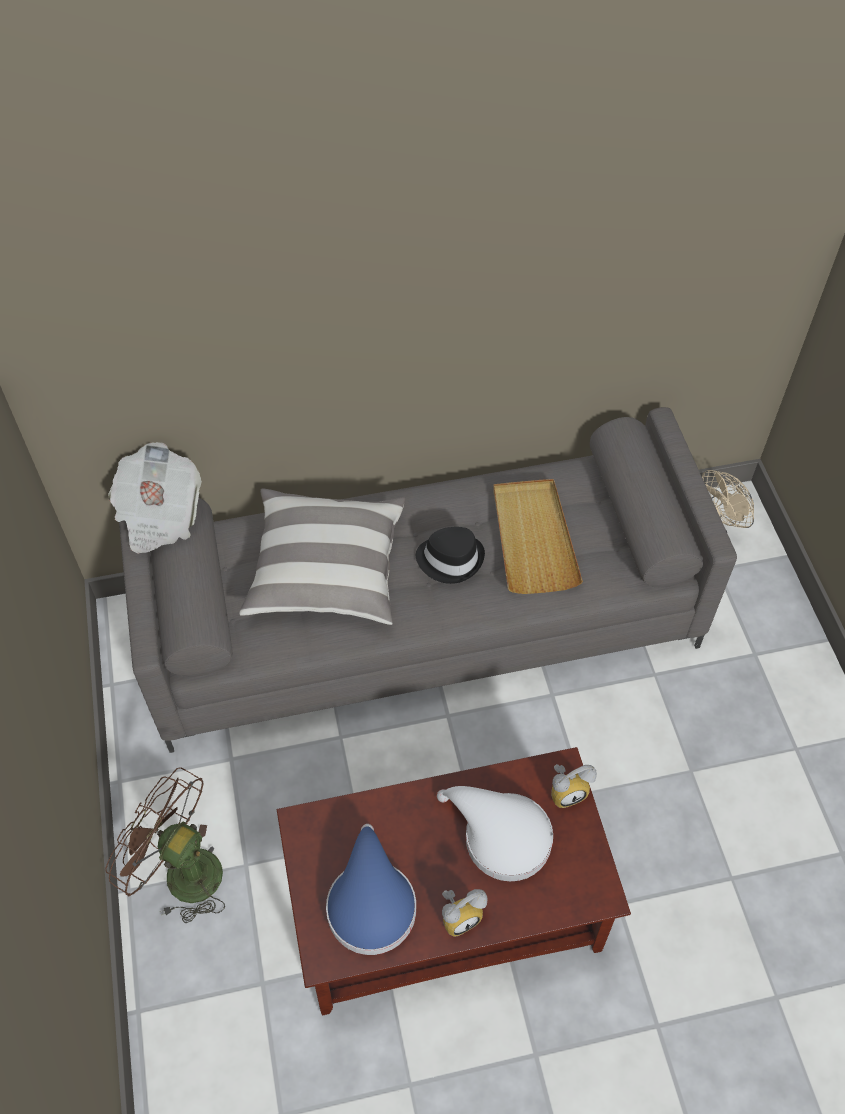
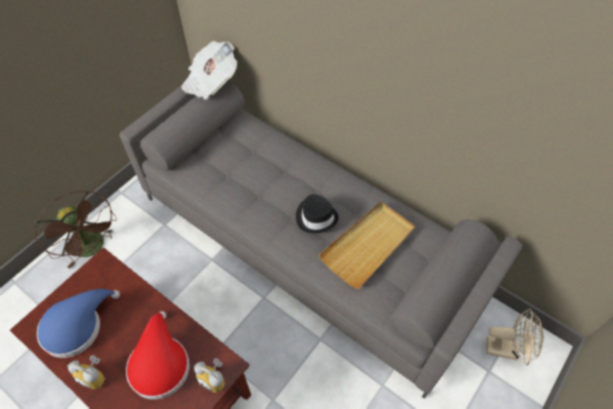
camera: 50 degrees right, 0 degrees up
brown fan [105,767,225,923] -> brown fan turned 150 degrees clockwise [34,190,117,269]
pillow [239,488,405,625] -> none
white hat [437,786,553,881] -> red hat [126,311,190,400]

